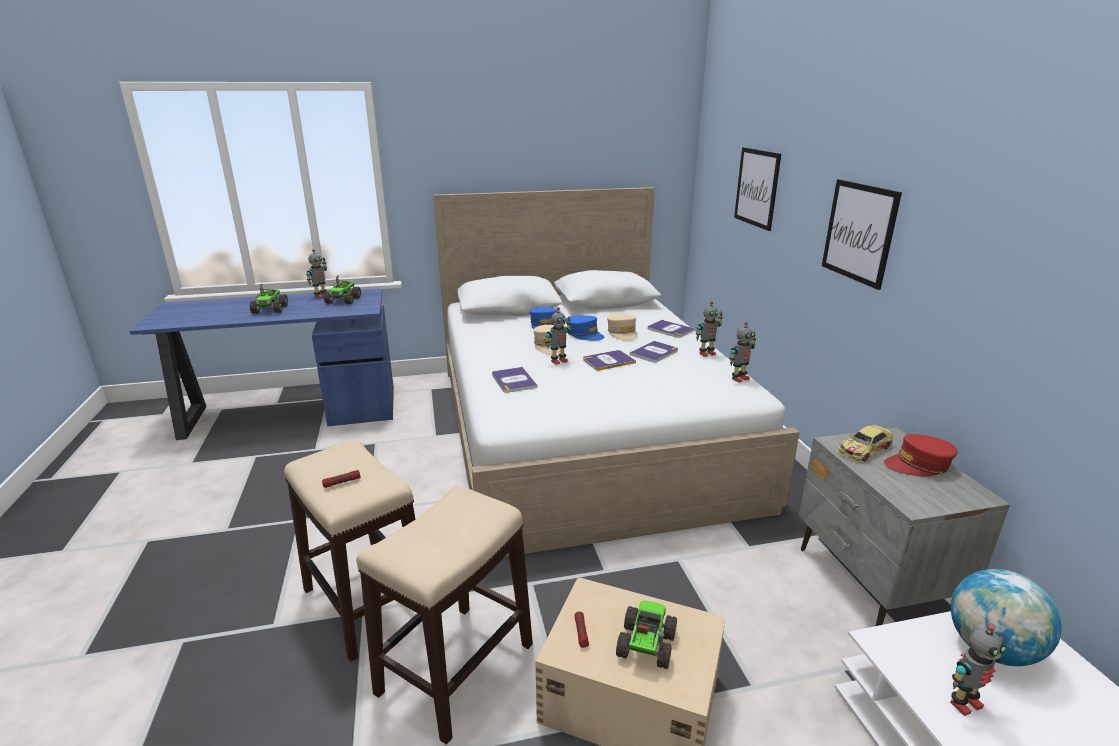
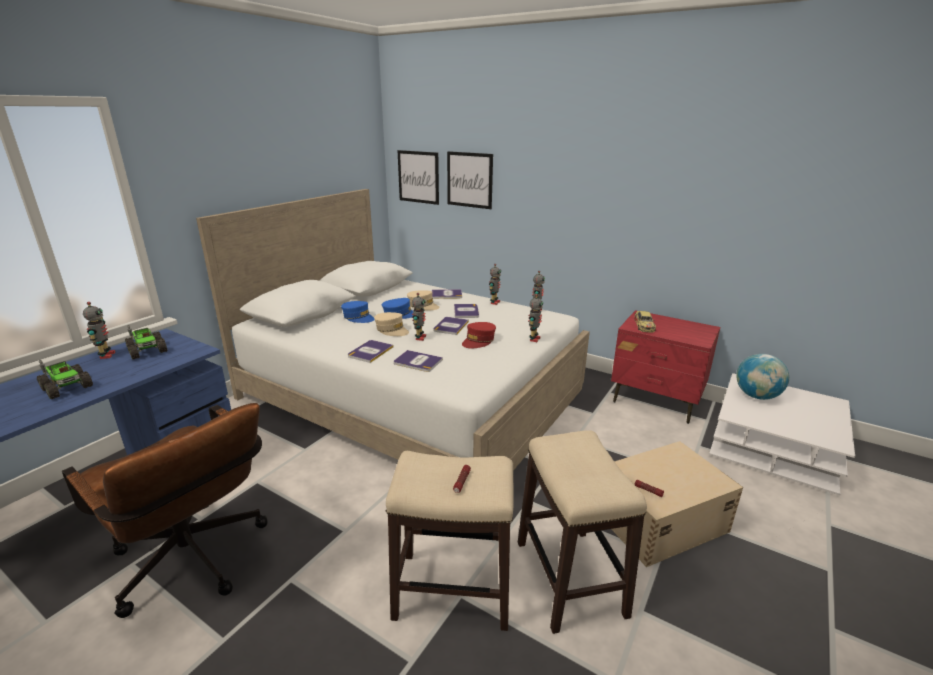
camera: 45 degrees left, 0 degrees up
toy truck [616,601,677,669] -> none
grey nightstand [799,427,1010,626] -> red nightstand [611,310,720,424]
picture [822,179,902,290] -> picture moved to [397,150,439,205]
red cap [884,434,958,477] -> red cap moved to [462,322,496,349]
toy robot [950,625,1006,716] -> toy robot moved to [528,294,543,342]
none -> brown office chair [62,403,268,618]
none -> book [348,340,394,363]

